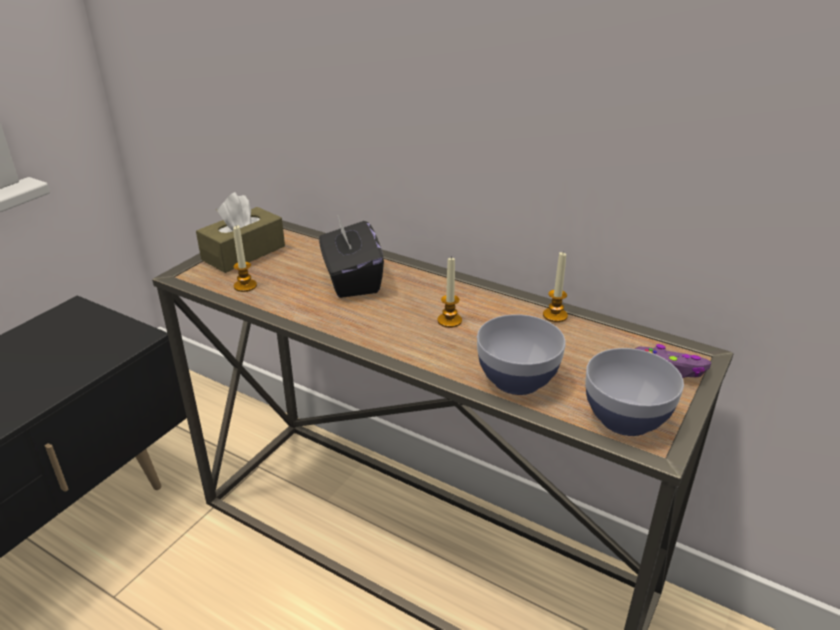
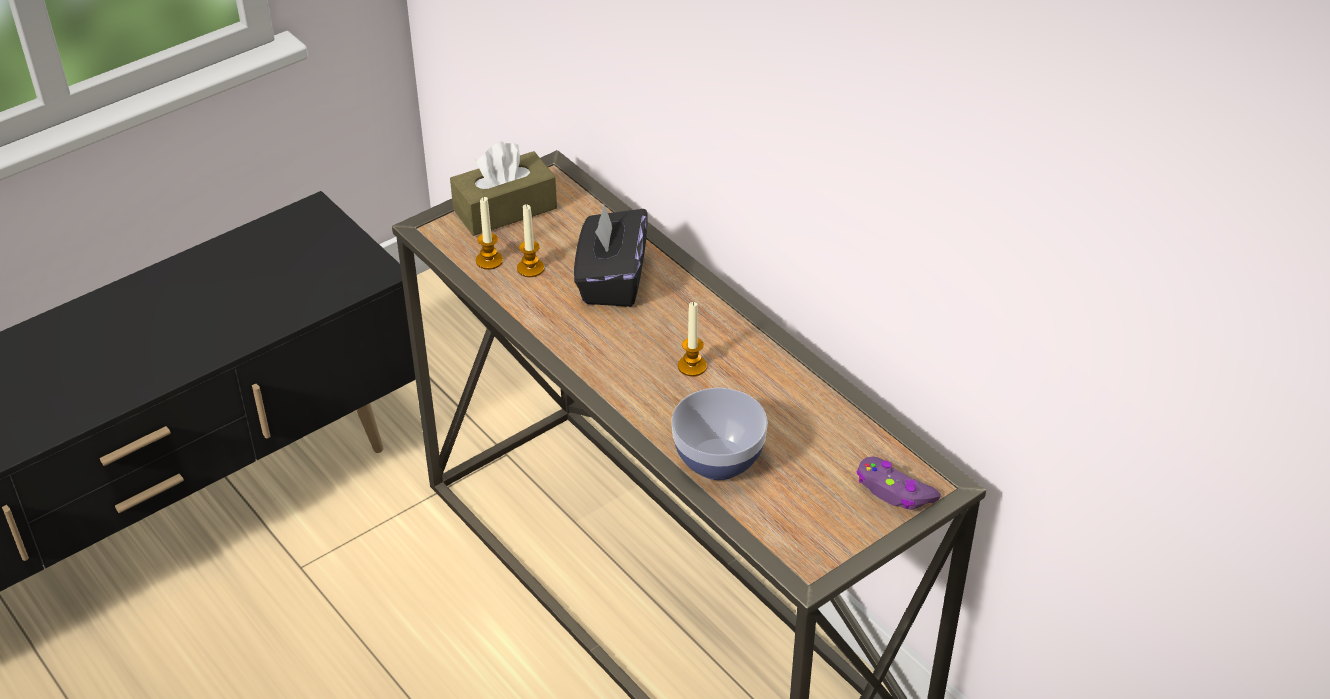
camera: 20 degrees right, 10 degrees up
candle [543,252,568,322] -> candle moved to [517,204,544,277]
bowl [585,348,684,436] -> none

